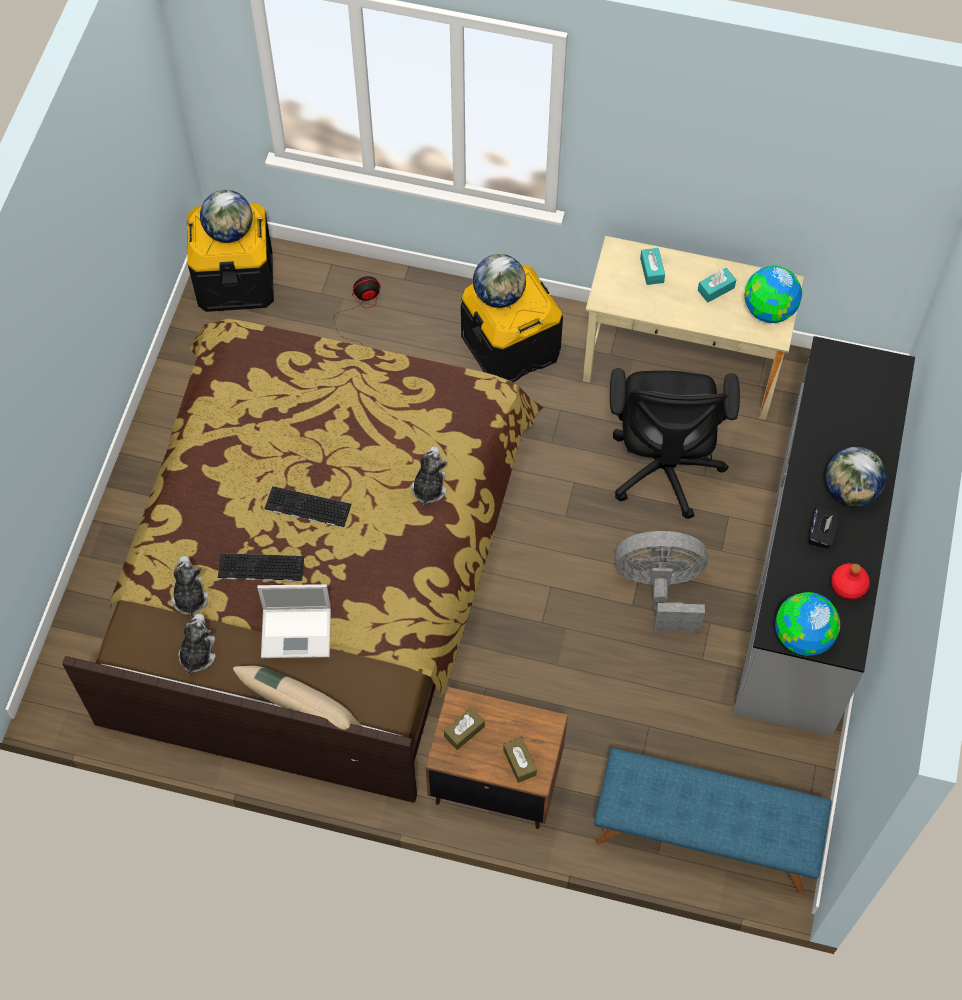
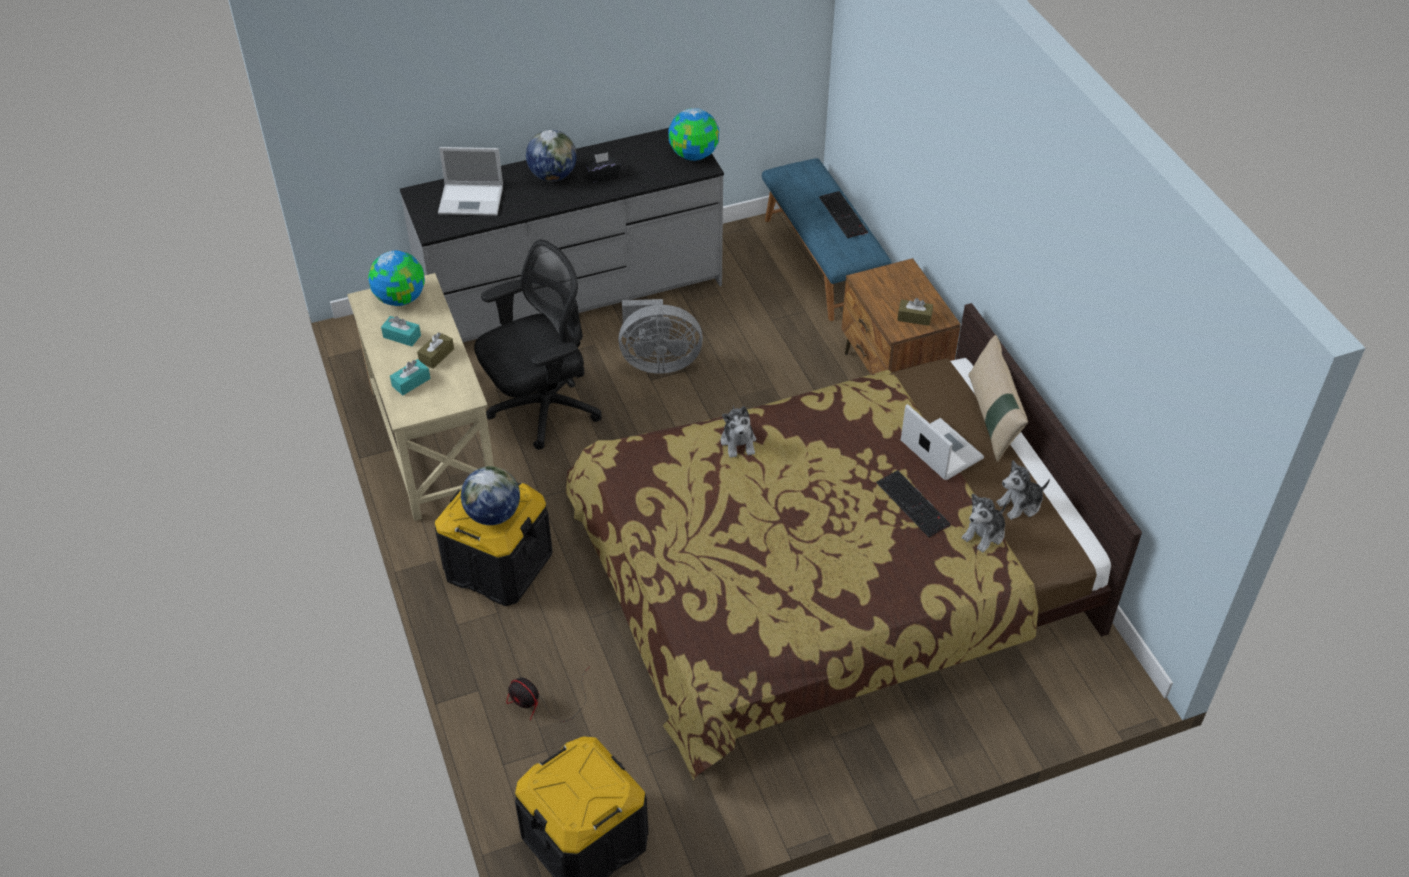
camera: 125 degrees left, 15 degrees down
globe [200,190,253,243] -> none
keyboard [265,486,351,527] -> keyboard moved to [819,191,868,238]
plush toy [411,446,448,505] -> plush toy turned 75 degrees counterclockwise [721,406,756,458]
brown tissue box [503,737,537,783] -> brown tissue box moved to [417,332,454,369]
grey fan [614,531,708,633] -> grey fan turned 60 degrees counterclockwise [618,299,703,374]
red bottle [831,563,870,600] -> none
none -> laptop [438,147,503,216]

